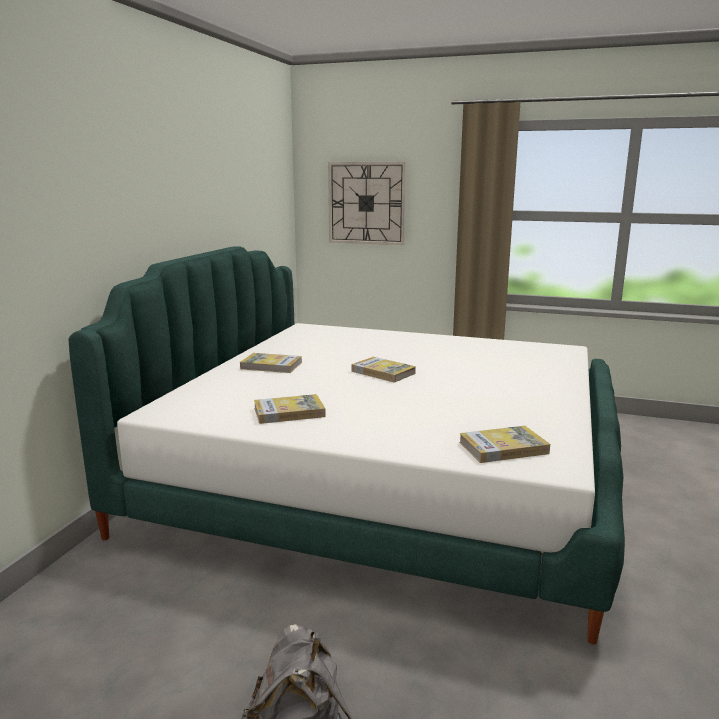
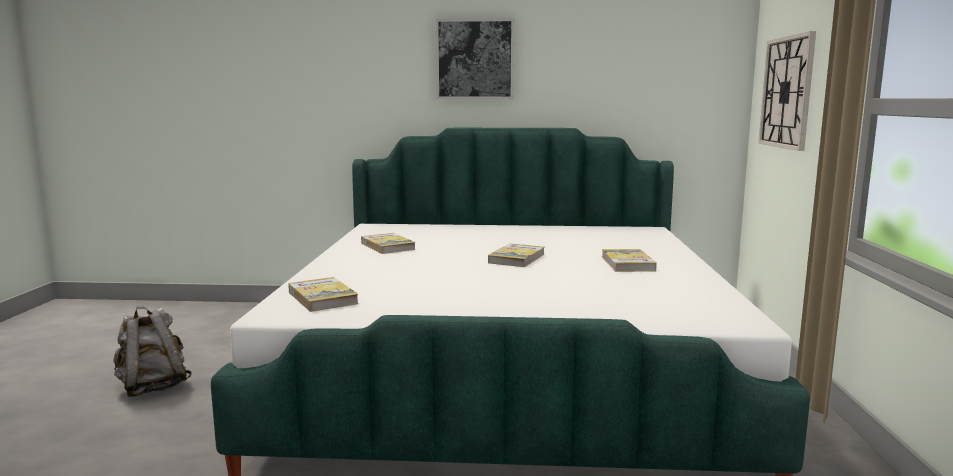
camera: 75 degrees right, 5 degrees down
book [240,353,302,373] -> book moved to [602,249,657,272]
none -> picture [435,18,514,99]

